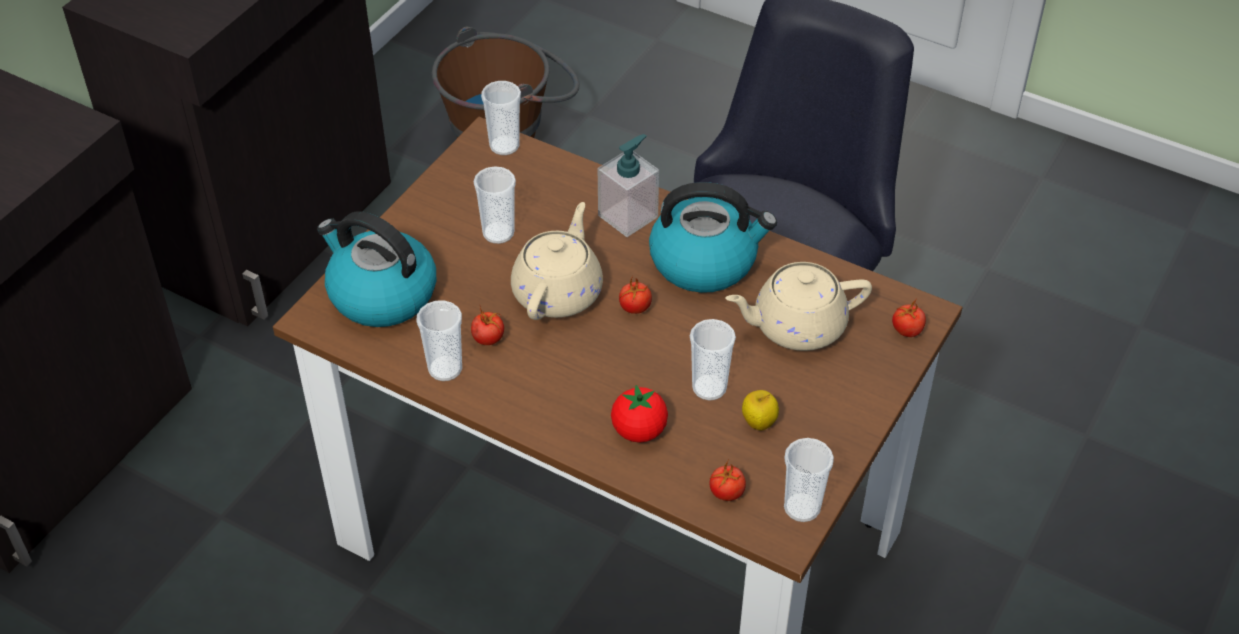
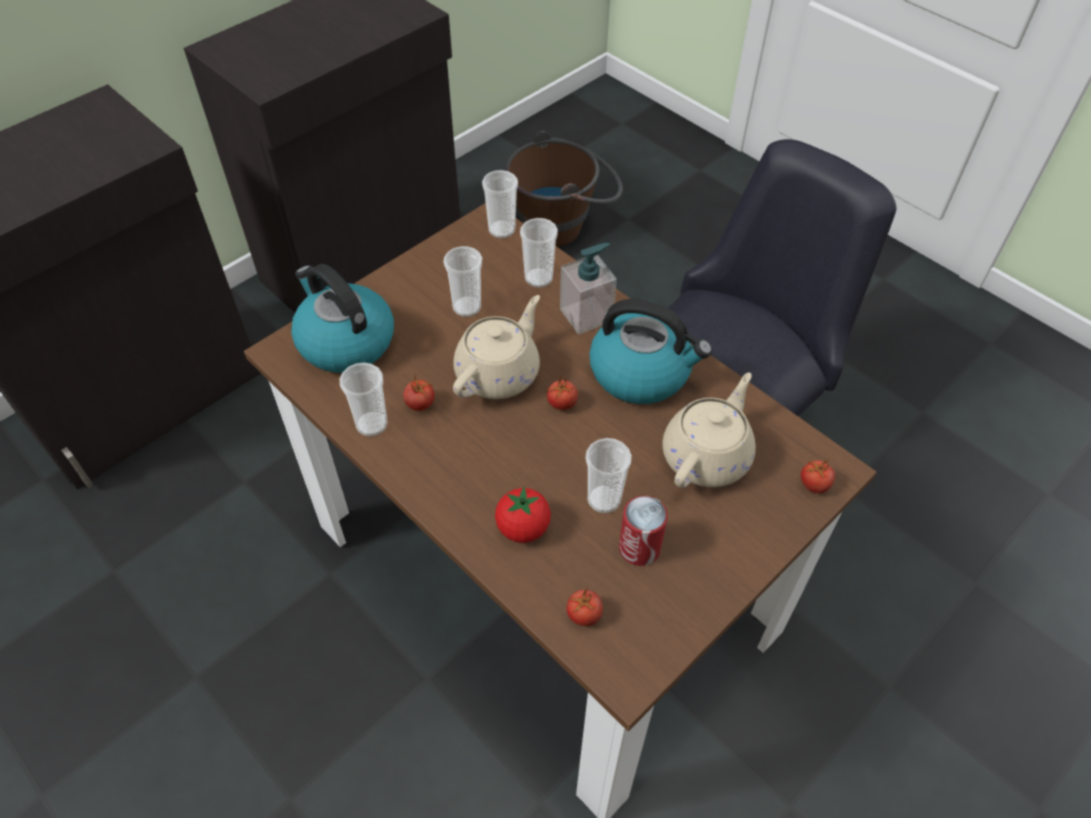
camera: 15 degrees right, 5 degrees up
beige teapot [725,262,872,351] -> beige teapot turned 120 degrees clockwise [662,373,756,488]
apple [742,390,779,431] -> can [619,496,668,566]
cup [784,438,834,522] -> cup moved to [520,218,558,288]

